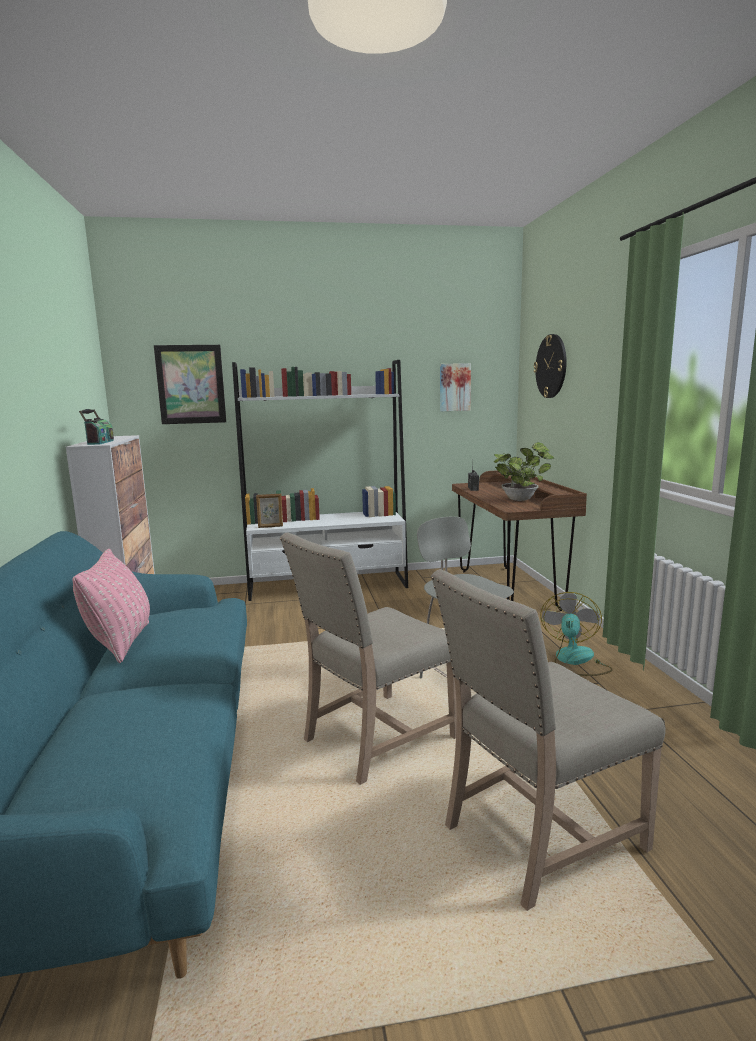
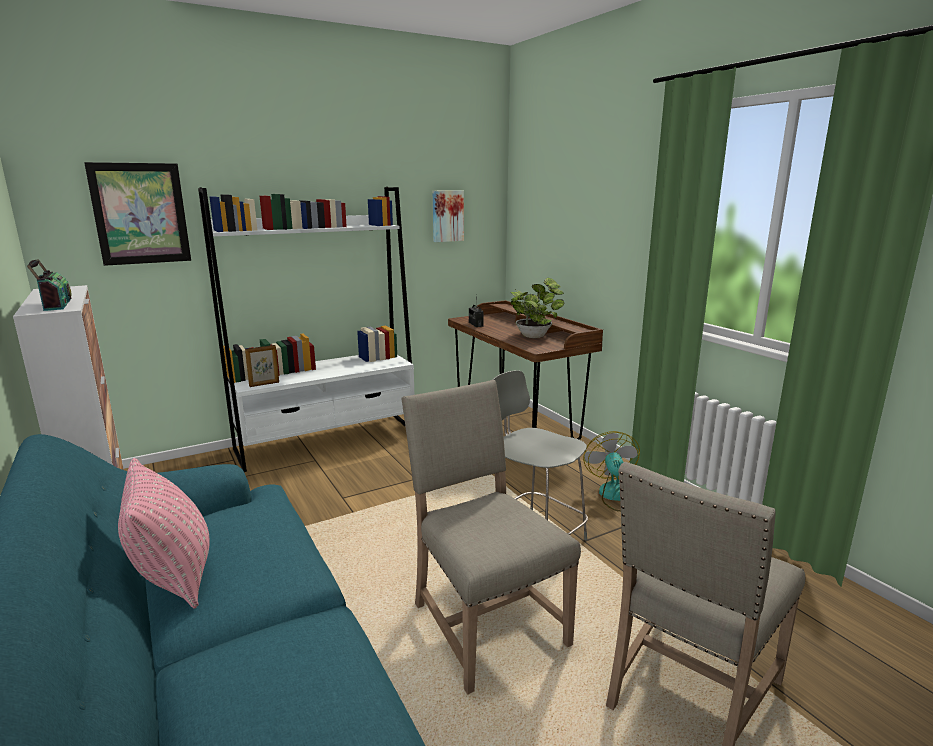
camera: 20 degrees left, 5 degrees up
beige chair [280,532,457,785] -> beige chair turned 120 degrees clockwise [401,380,581,694]
wall clock [534,334,567,398] -> none

